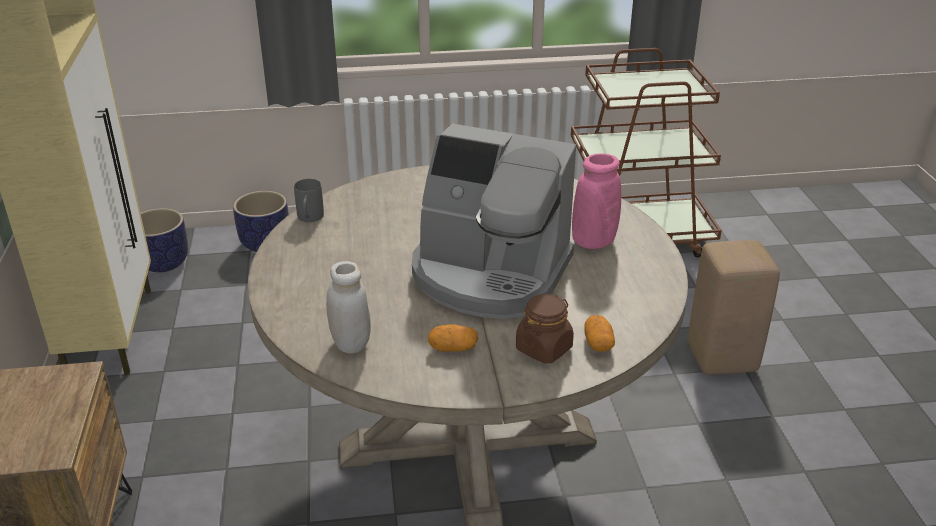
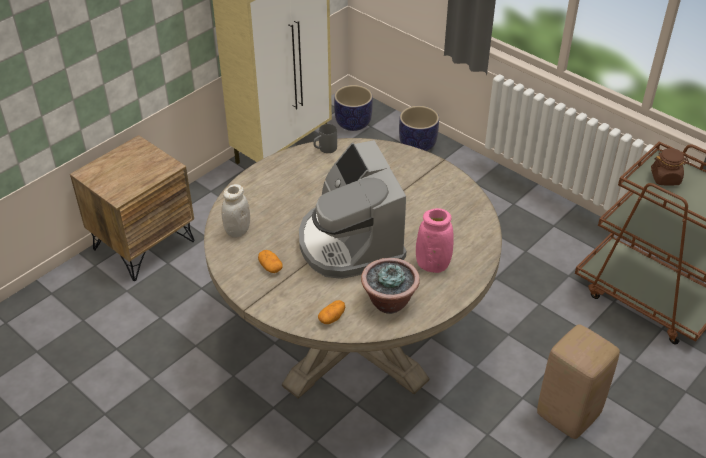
camera: 50 degrees right, 10 degrees up
brown jar [516,294,574,363] -> brown jar moved to [651,148,689,186]
none -> potted plant [361,258,420,314]

